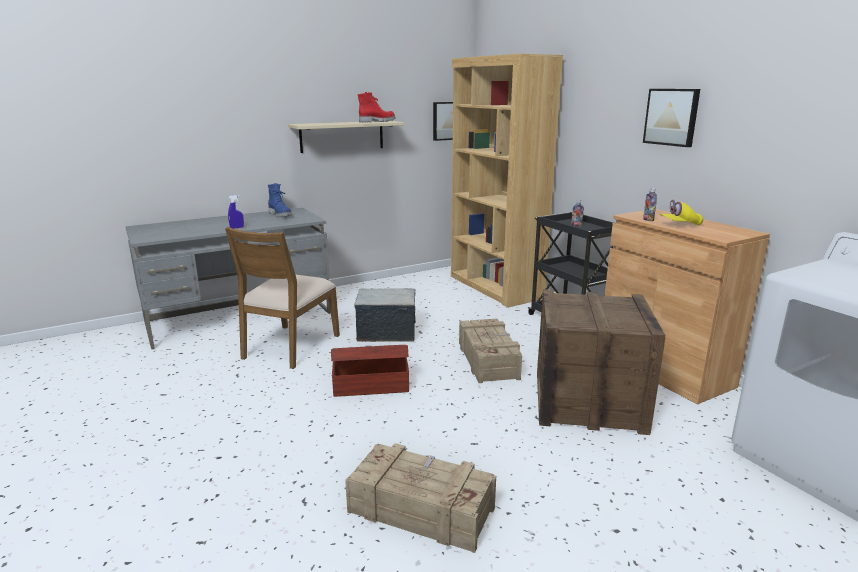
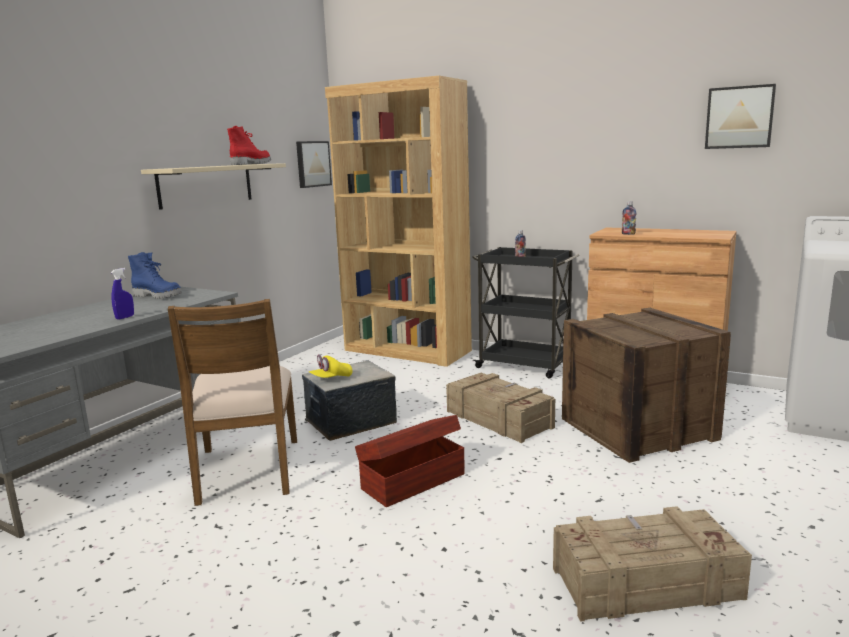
camera: 30 degrees left, 5 degrees down
picture [643,89,700,147] -> picture moved to [705,84,776,149]
yellow cap [660,200,703,226] -> yellow cap moved to [309,354,353,378]

